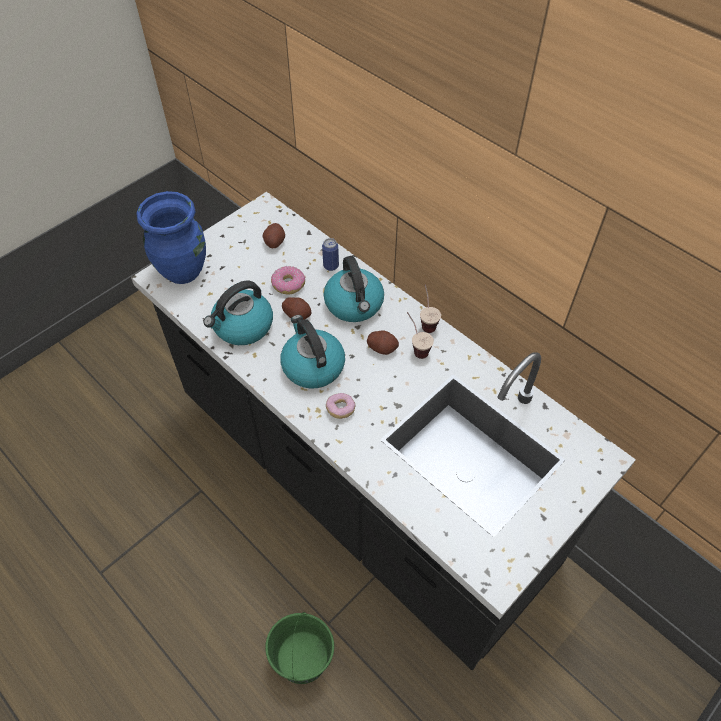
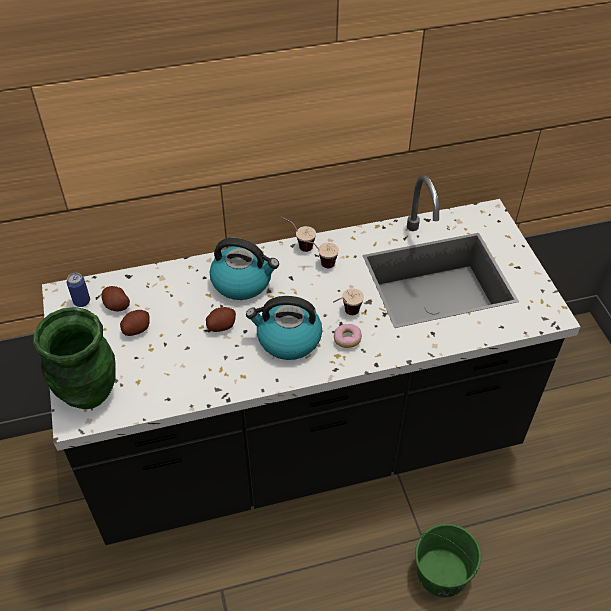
camera: 60 degrees left, 5 degrees down
blue vase [136,191,206,284] -> green vase [33,307,115,409]
kettle [203,281,273,345] -> none
donut [271,266,305,294] -> none
can [322,238,339,271] -> can moved to [67,273,90,307]
potato [367,331,399,355] -> potato moved to [120,310,150,336]
none -> cup [333,288,364,315]

